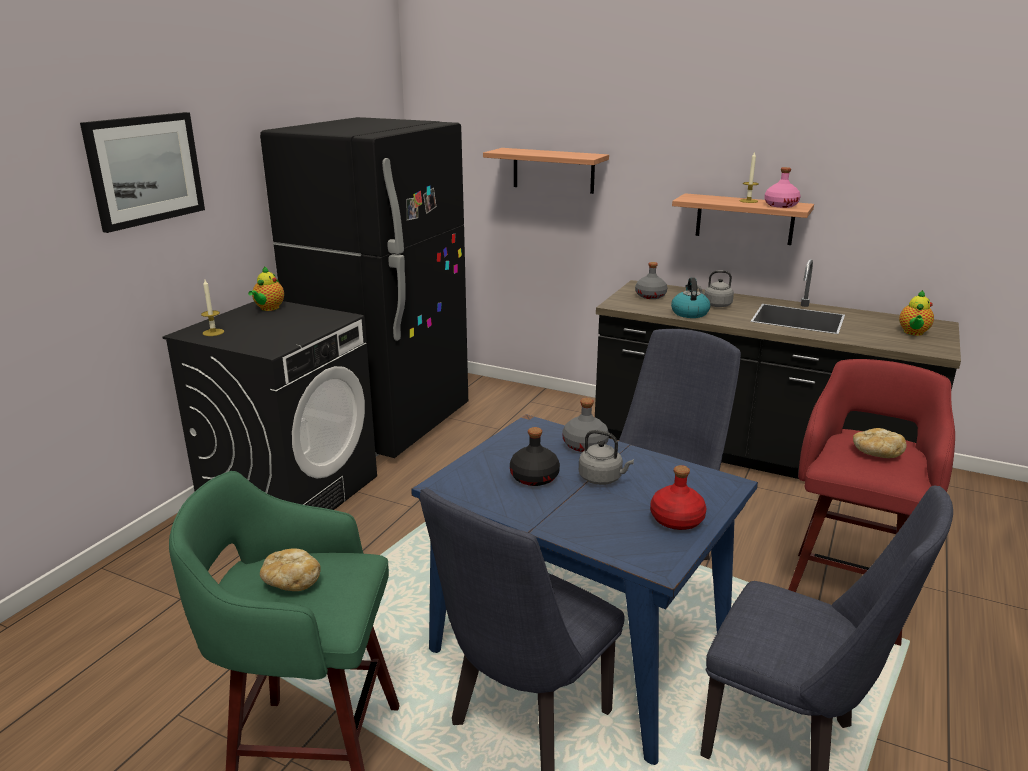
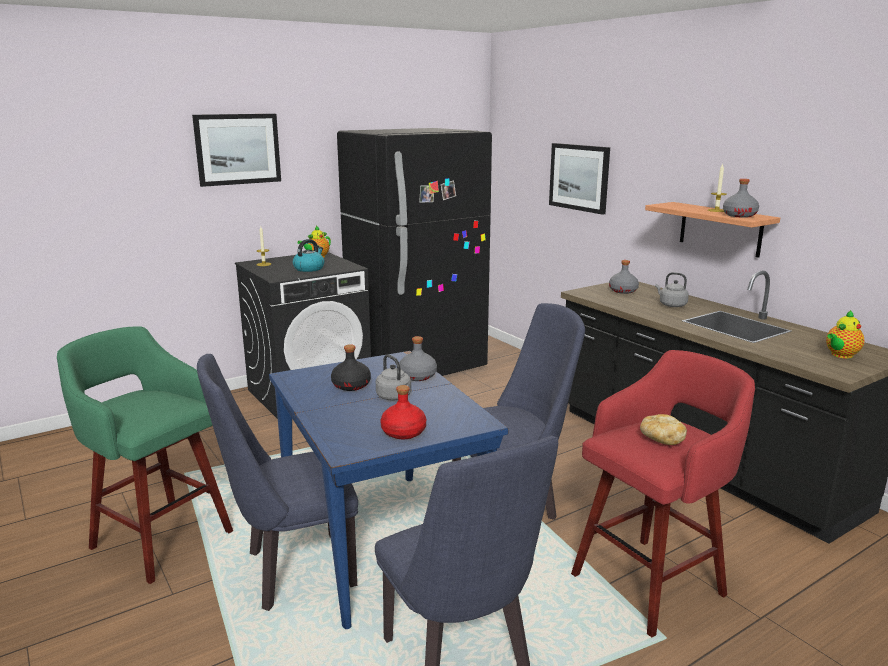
camera: 30 degrees right, 5 degrees down
bread [260,548,321,591] -> none
shelf [483,148,609,194] -> picture [549,143,610,215]
kettle [671,278,710,318] -> kettle moved to [293,239,325,272]
pink bottle [764,167,801,208] -> grey bottle [723,179,759,218]

